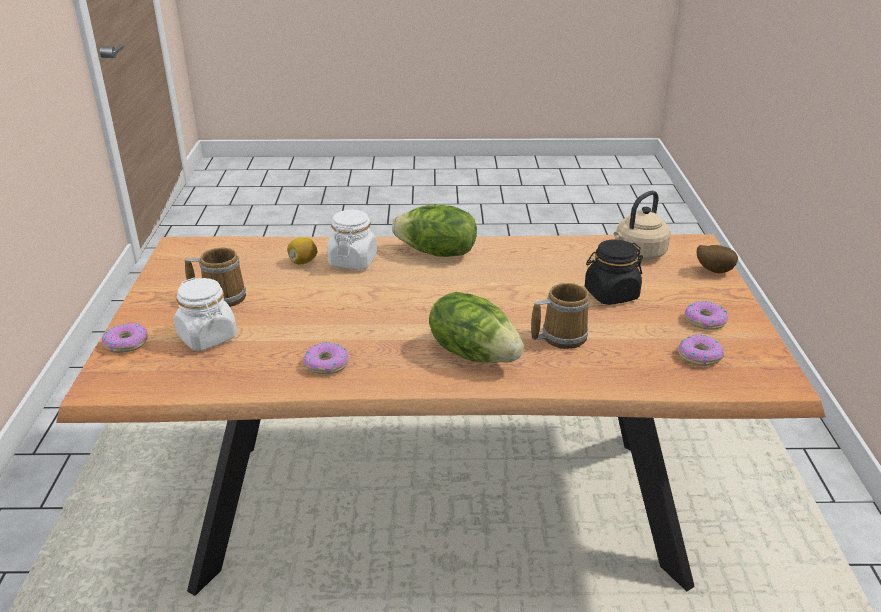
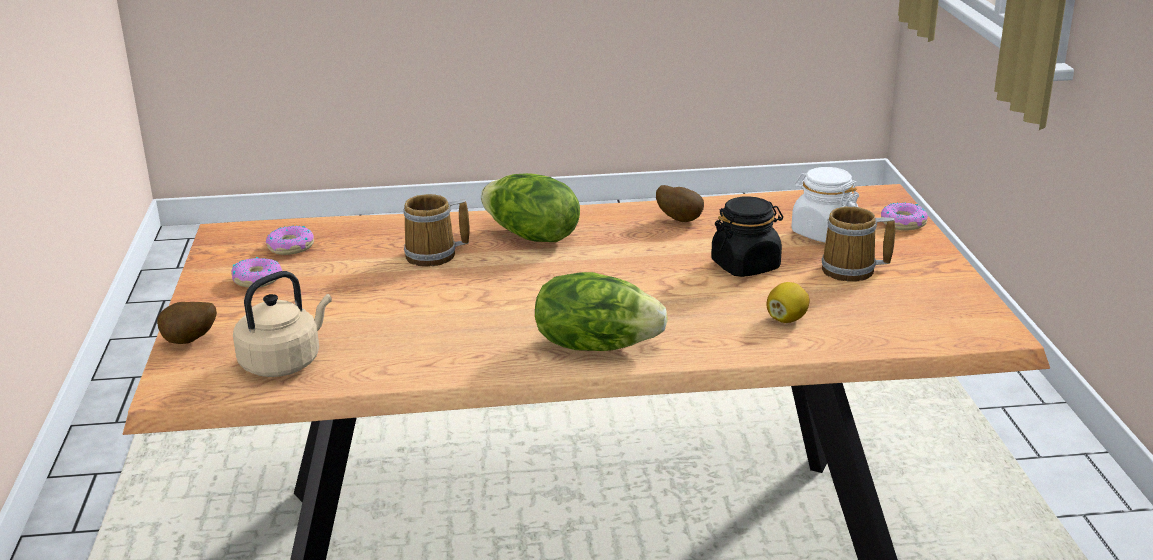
camera: 175 degrees right, 5 degrees down
donut [304,342,349,374] -> potato [656,185,704,222]
white jar [327,210,377,270] -> none
black jar [585,239,643,305] -> black jar moved to [711,196,783,277]

